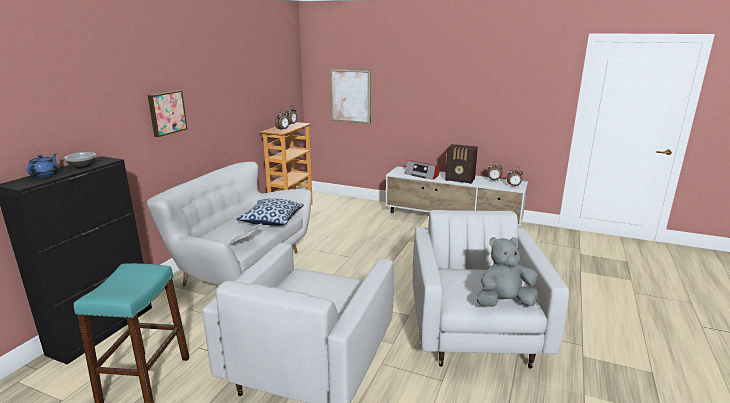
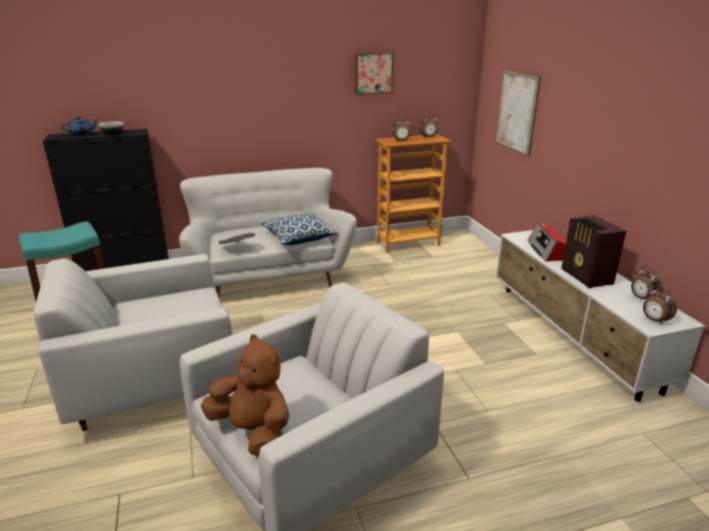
camera: 50 degrees right, 5 degrees up
picture [148,90,187,137] -> picture moved to [355,52,394,95]
grey plush toy [476,237,538,307] -> brown plush toy [201,334,289,457]

